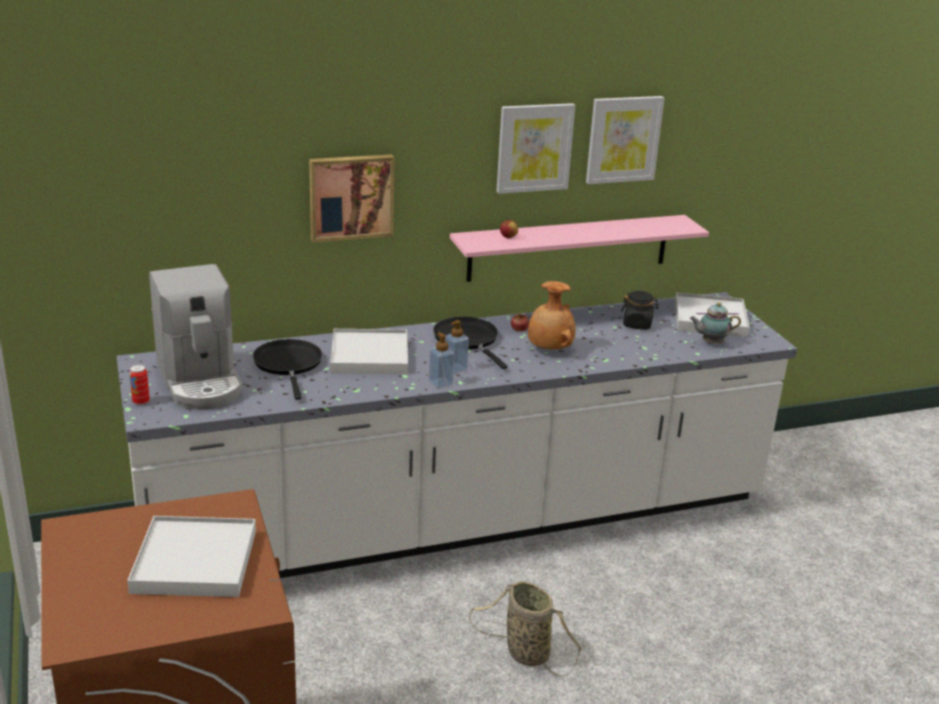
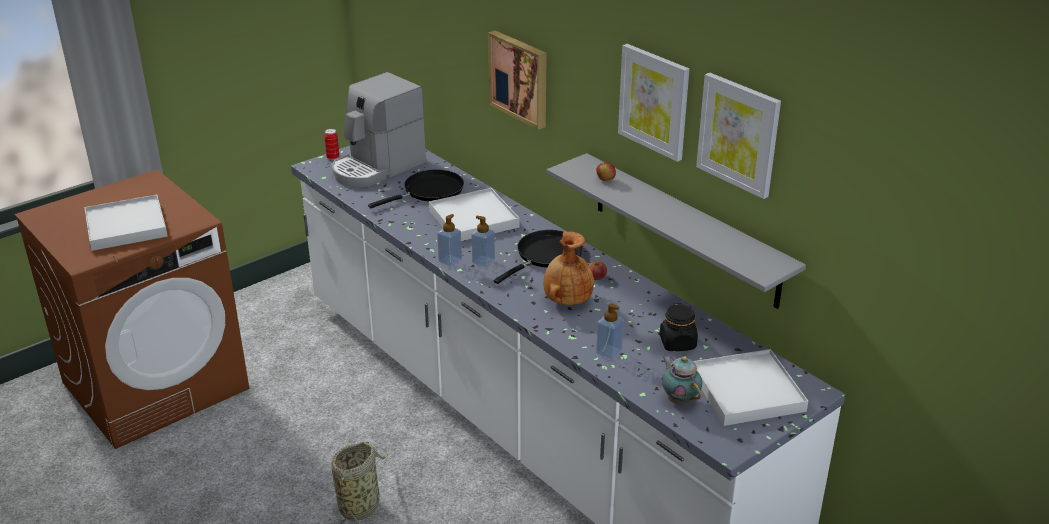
camera: 70 degrees right, 5 degrees up
pink shelf [450,215,709,282] -> grey shelf [547,153,806,309]
none -> soap dispenser [596,303,624,359]

